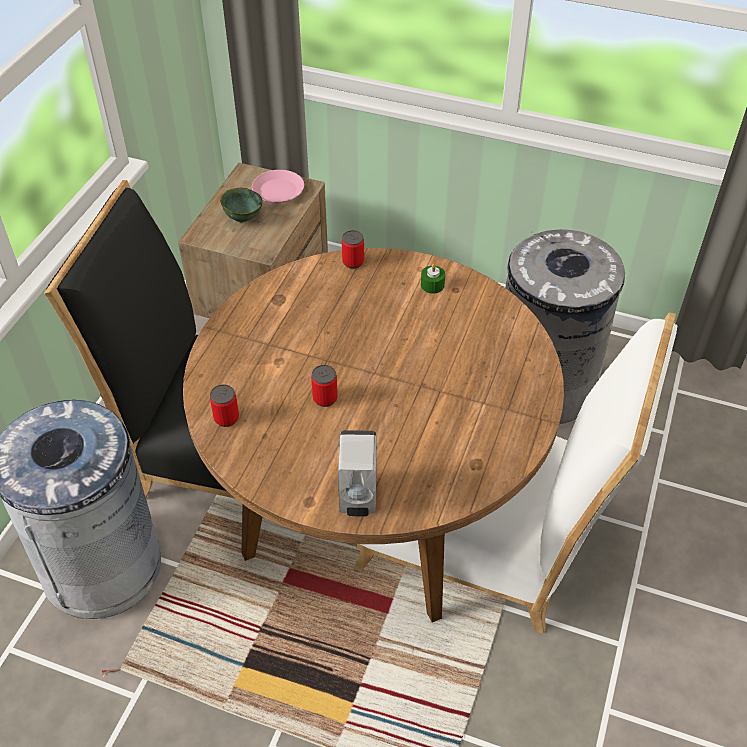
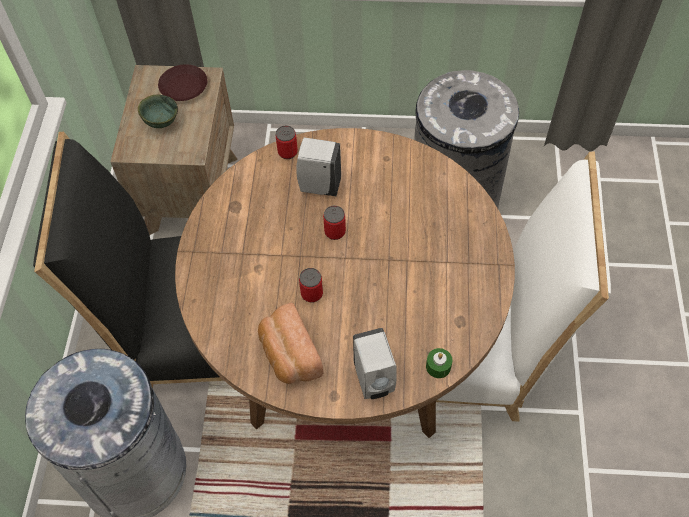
camera: 15 degrees left, 10 degrees up
can [210,384,239,427] -> can moved to [323,205,346,240]
pink plate [252,170,304,203] -> brown plate [158,64,207,101]
green candle [421,264,445,294] -> green candle moved to [426,348,452,378]
none -> bread [258,303,323,384]
none -> white soap dispenser [296,137,341,196]

